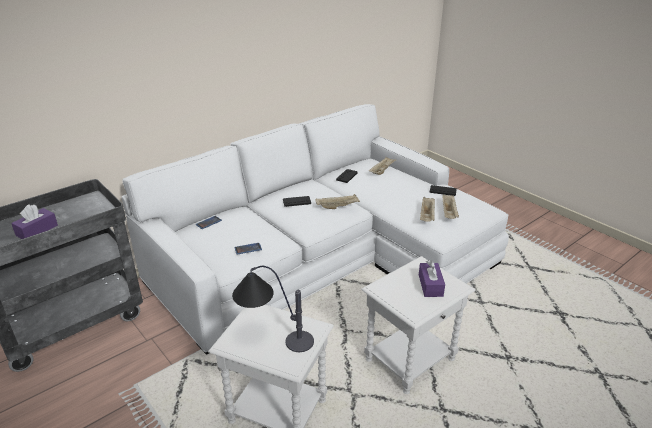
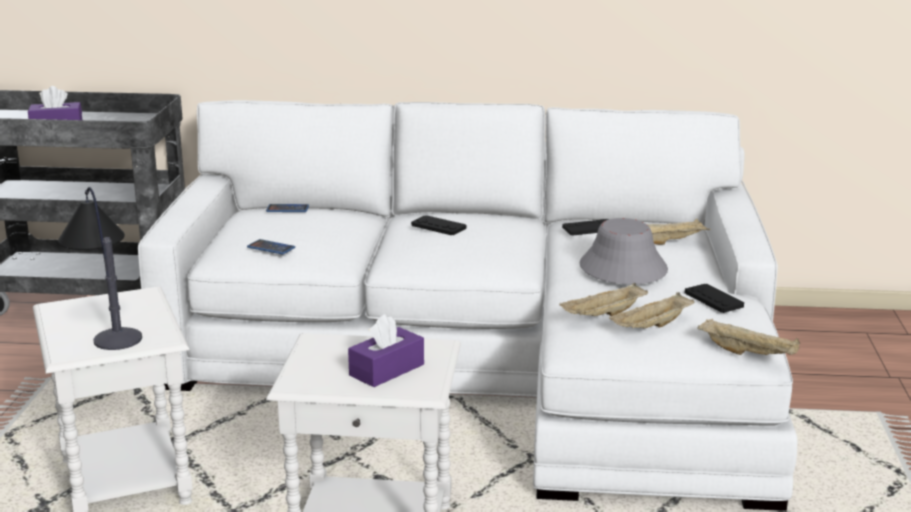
camera: 45 degrees right, 10 degrees down
beige tray [315,194,360,209] -> beige tray moved to [697,319,800,355]
none -> grey hat [580,218,668,284]

